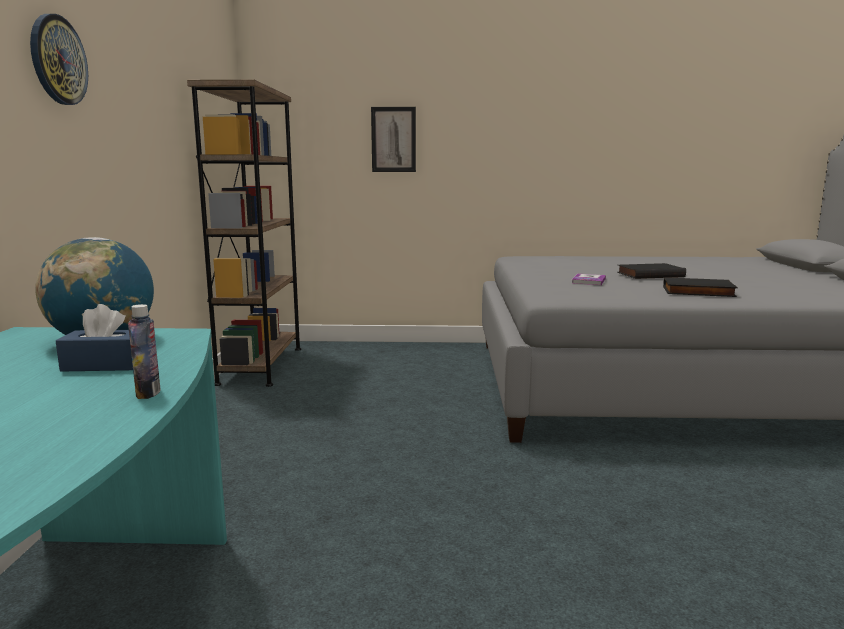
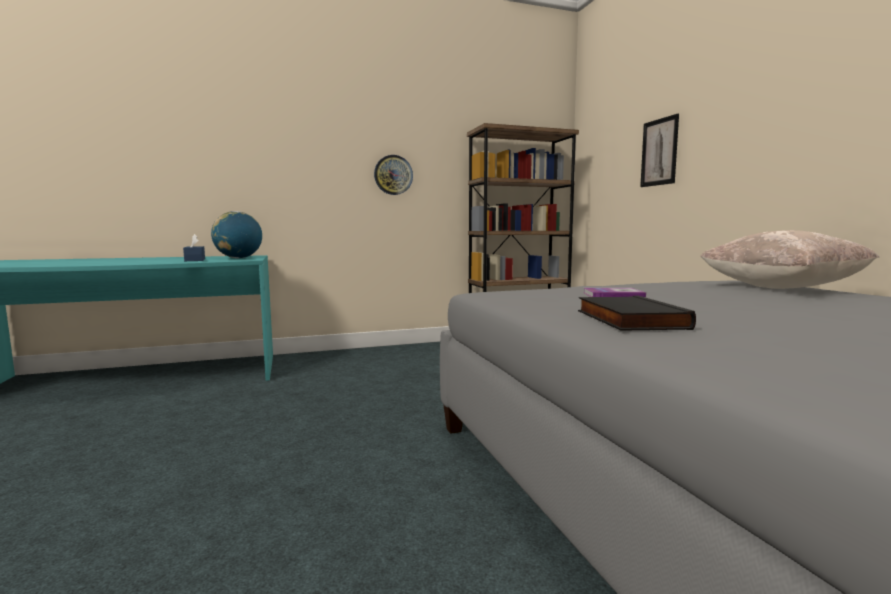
camera: 70 degrees right, 5 degrees down
wall clock [30,14,88,105] -> wall clock moved to [374,155,413,195]
bottle [128,304,161,399] -> none
black book [617,263,686,279] -> none
none -> beige pillow [700,230,880,289]

